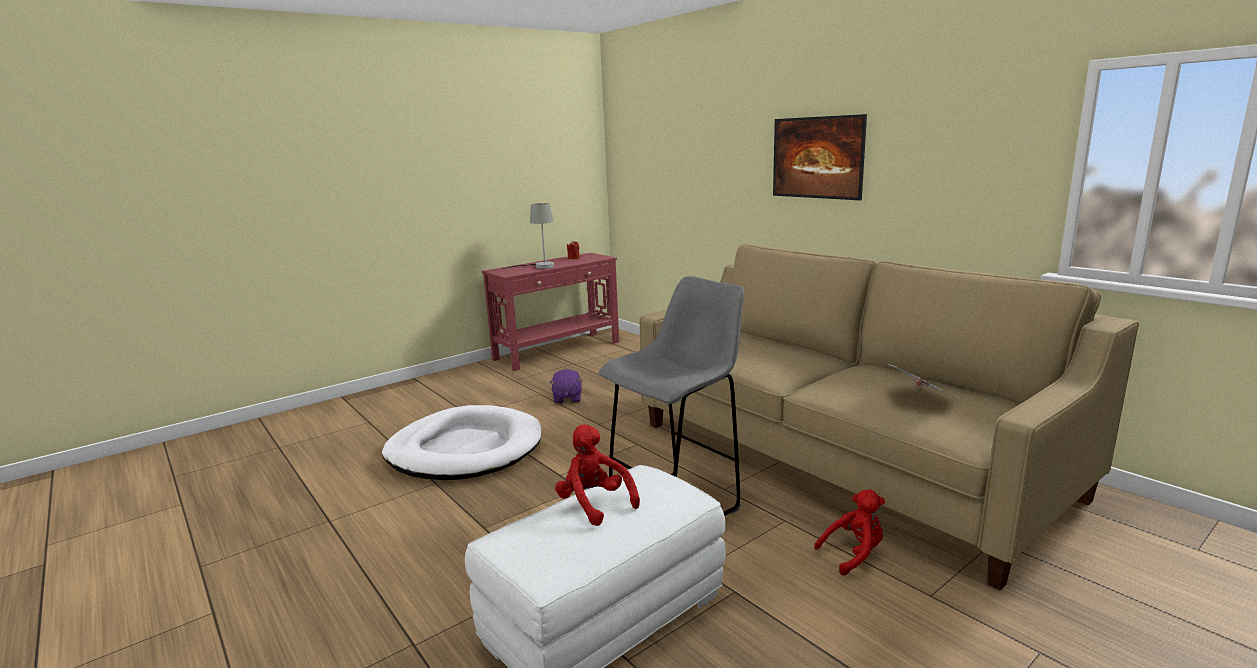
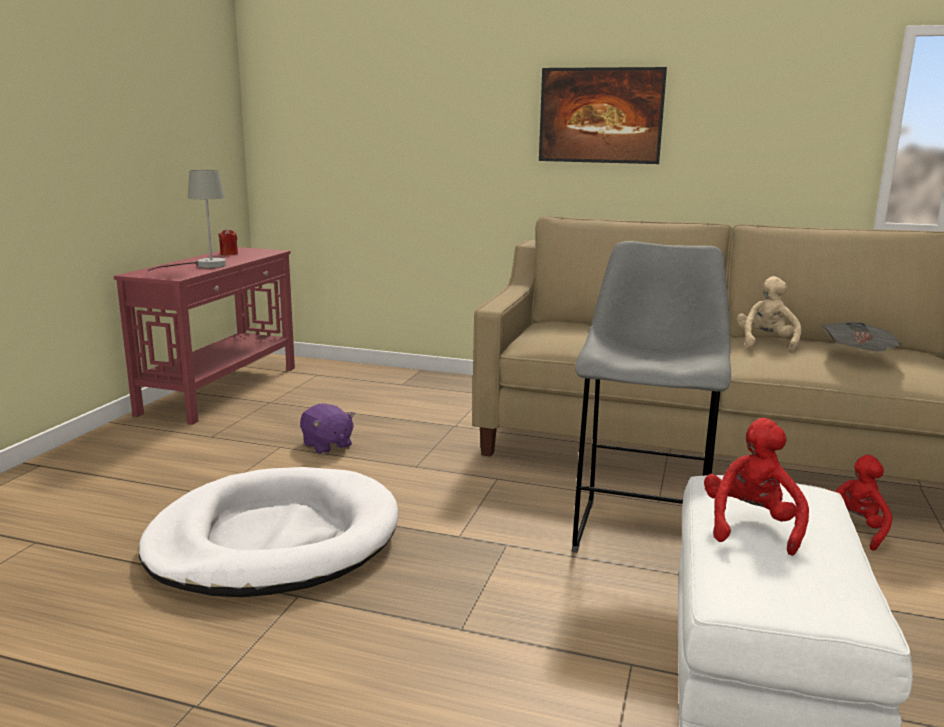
camera: 35 degrees left, 0 degrees up
red plush toy [555,424,640,526] -> red plush toy turned 90 degrees clockwise [704,418,809,556]
none -> beige plush toy [737,276,801,352]

